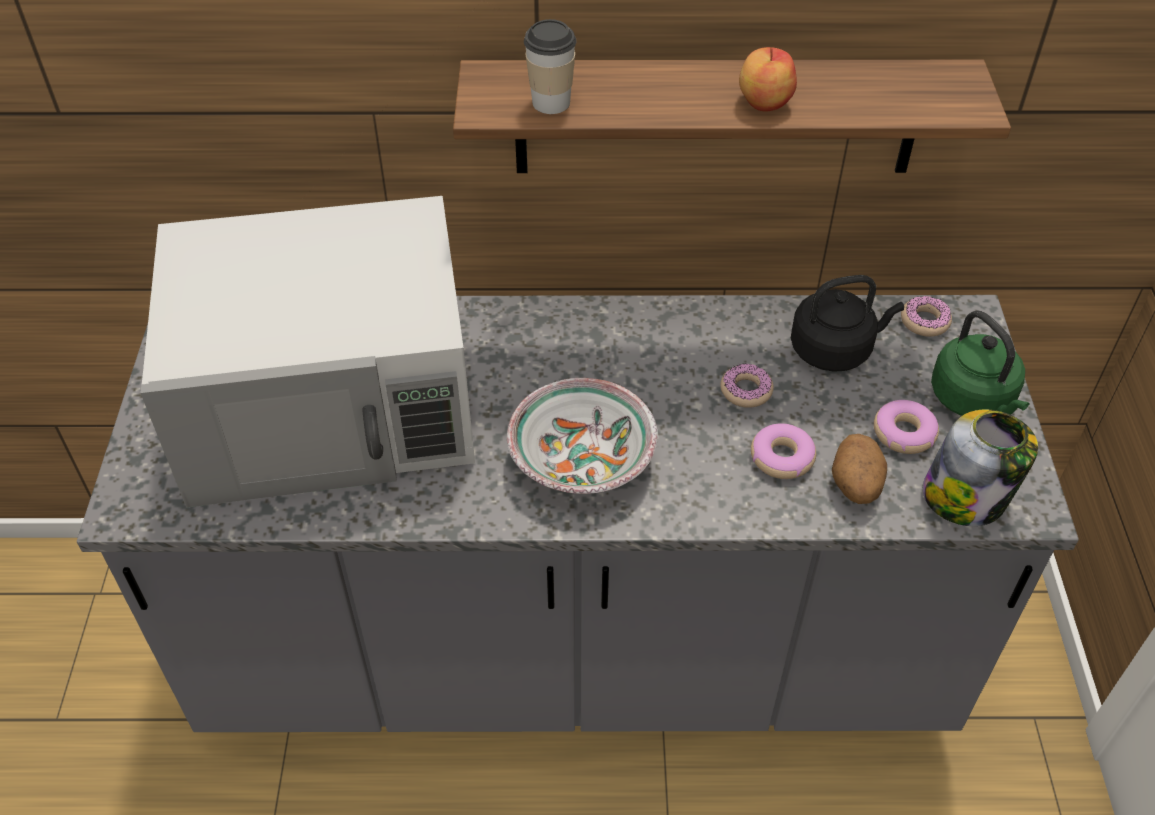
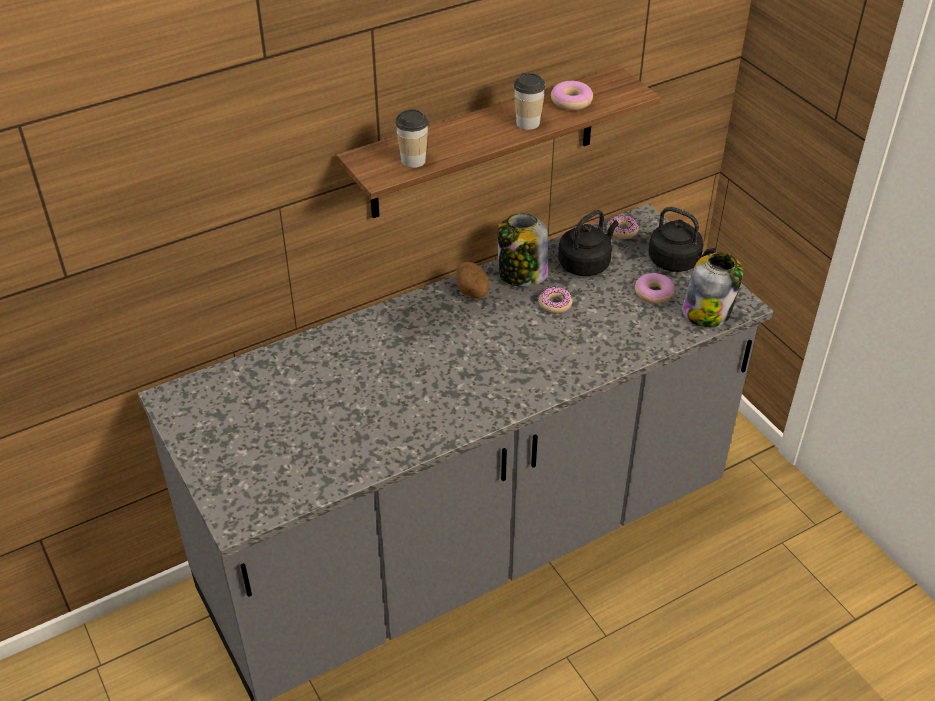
camera: 30 degrees left, 5 degrees down
white microwave [141,196,475,508] -> none
bowl [507,378,658,494] -> none
apple [739,47,797,111] -> cup [514,73,546,130]
donut [751,423,816,479] -> donut moved to [551,81,593,110]
potato [832,434,887,504] -> potato moved to [455,262,489,299]
green kettle [931,310,1030,416] -> black kettle [649,207,716,272]
none -> jar [498,213,548,287]

